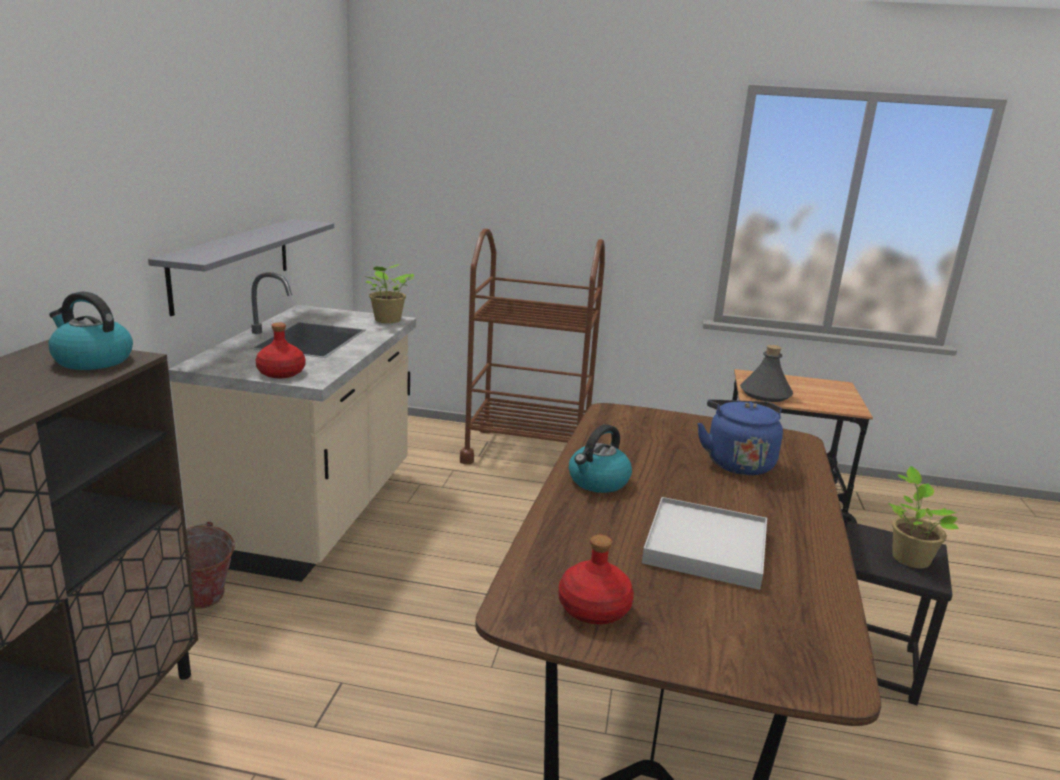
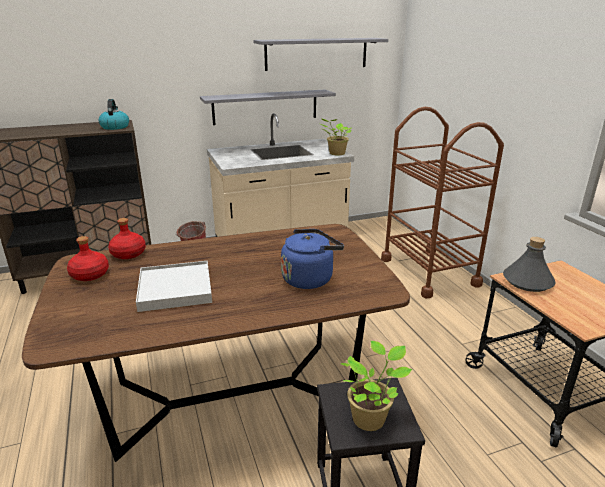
camera: 60 degrees right, 5 degrees up
red bottle [255,322,305,378] -> red bottle moved to [108,218,146,259]
kettle [569,424,632,493] -> none
none -> grey shelf [253,38,388,71]

